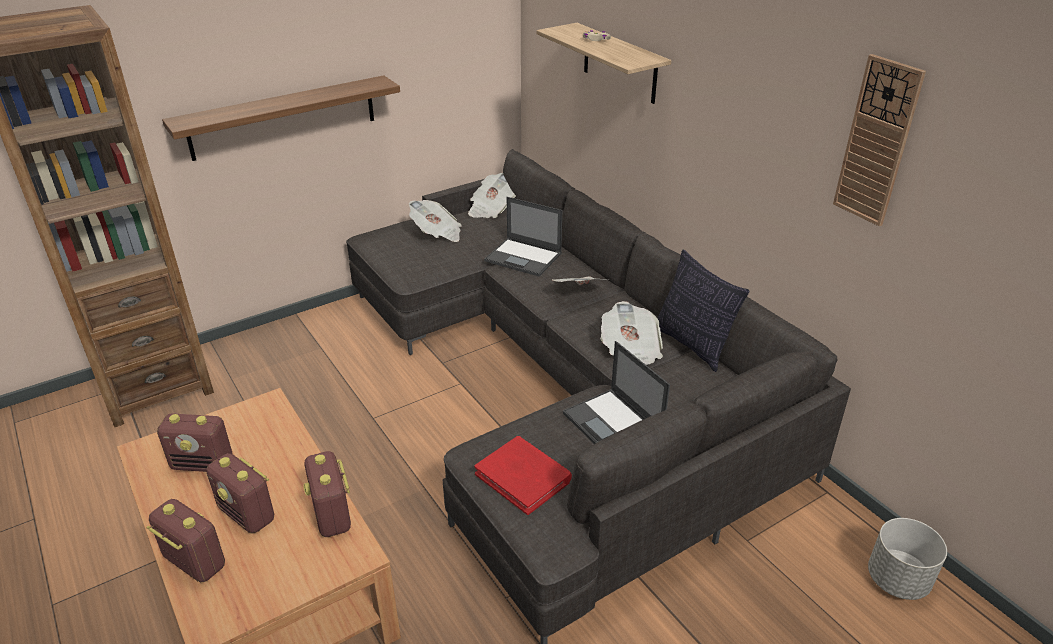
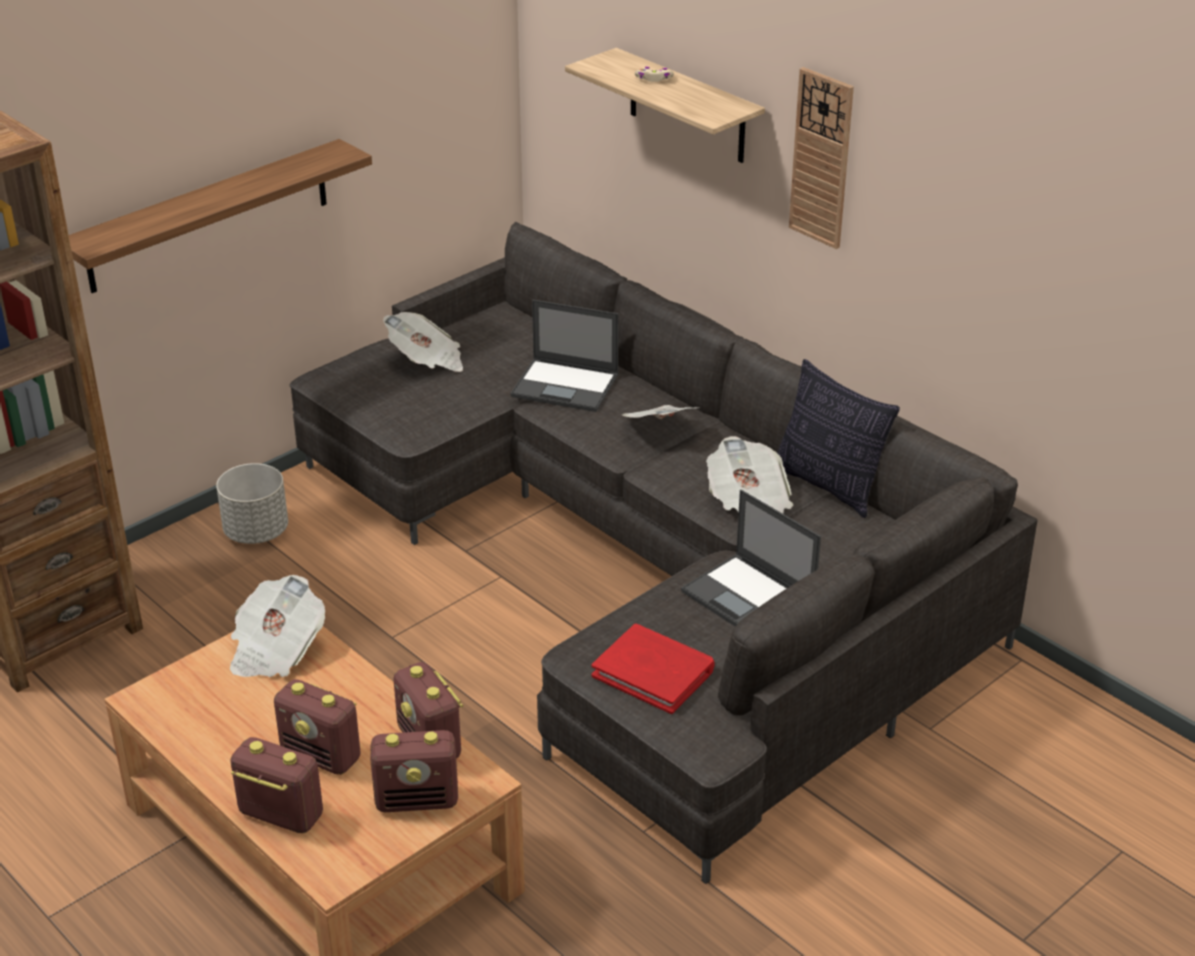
camera: 10 degrees left, 0 degrees up
radio [157,413,233,472] -> radio moved to [370,730,458,812]
newspaper [468,173,516,218] -> newspaper moved to [230,575,325,677]
wall clock [833,54,926,226] -> wall clock moved to [789,67,854,249]
grey planter [868,518,947,600] -> grey planter moved to [216,463,288,544]

